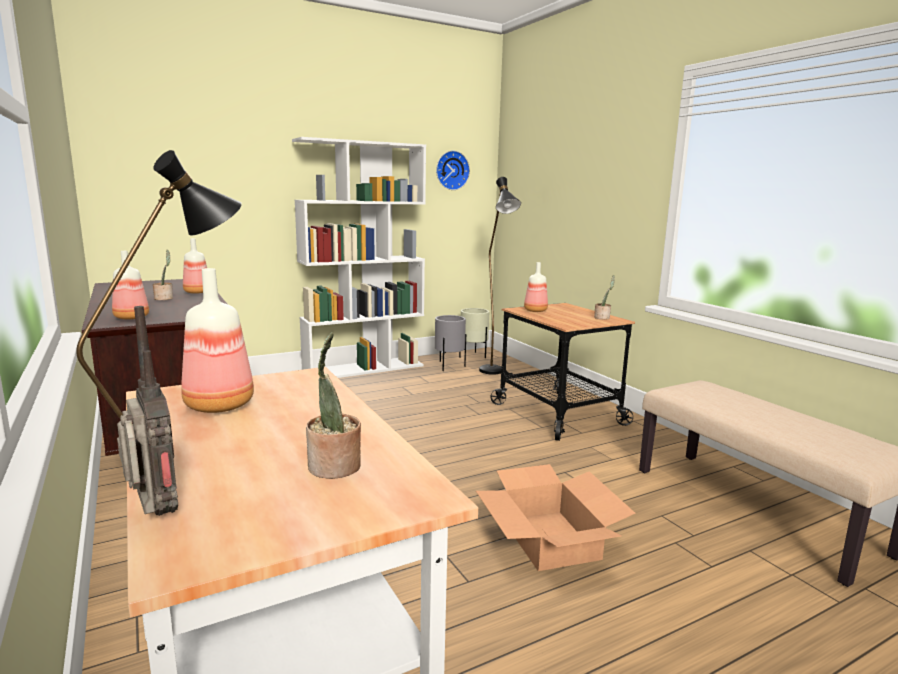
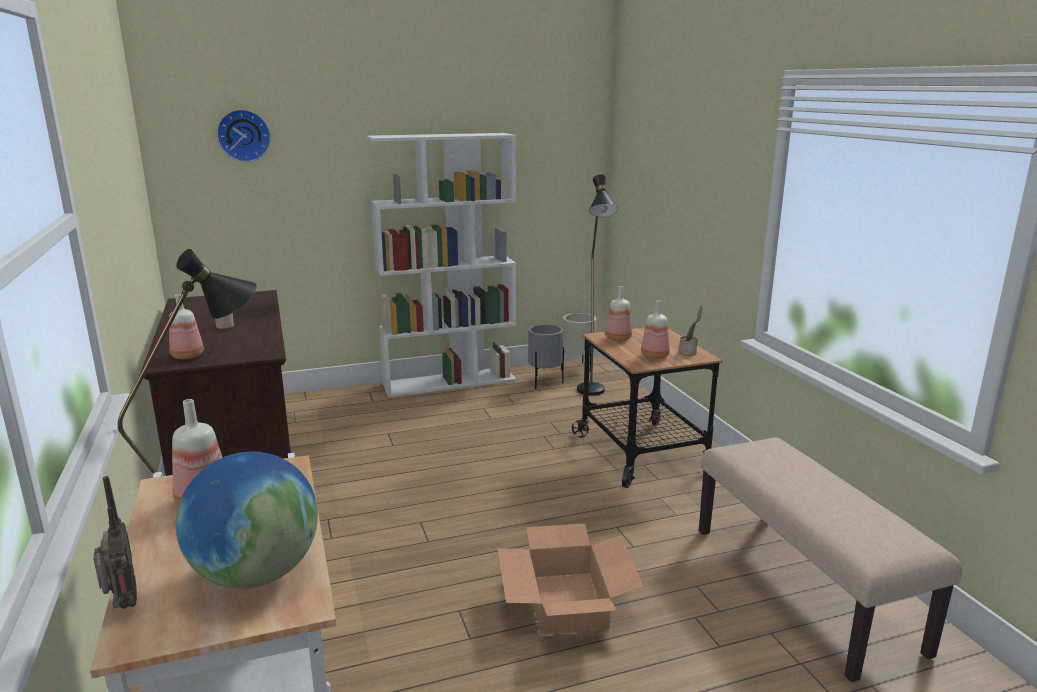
camera: 10 degrees right, 5 degrees up
bottle [183,238,207,294] -> bottle moved to [641,300,670,359]
potted plant [306,332,361,479] -> globe [176,452,318,589]
wall clock [436,151,470,190] -> wall clock moved to [216,109,271,162]

